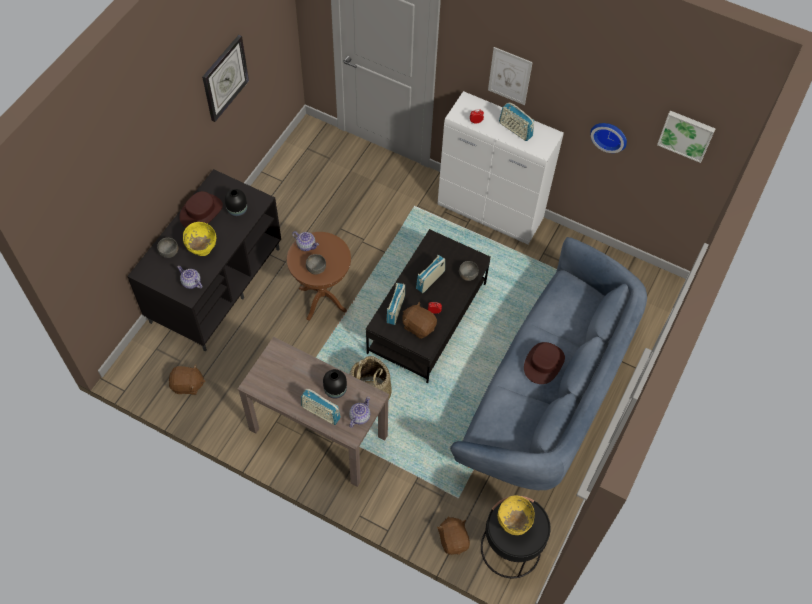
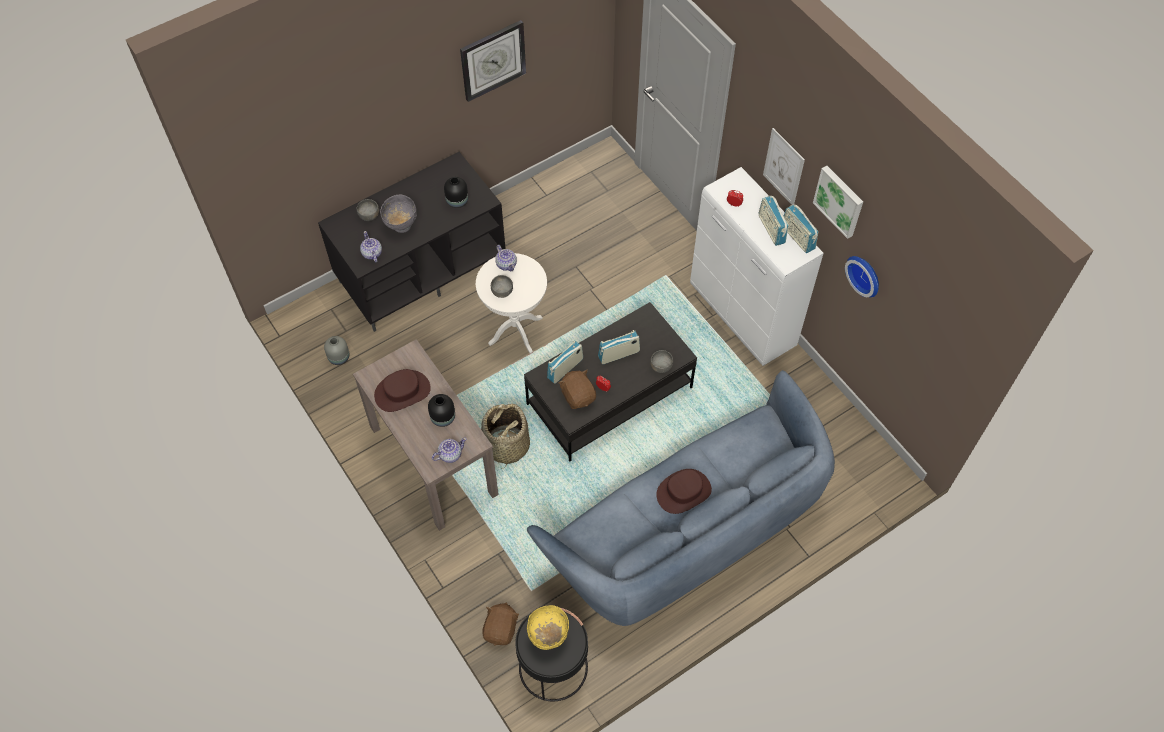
camera: 30 degrees right, 0 degrees up
brown plush toy [169,364,205,395] -> grey vase [324,336,349,365]
brown hat [179,191,223,228] -> brown hat moved to [374,369,431,412]
yellow bowl [183,222,216,256] -> grey bowl [380,195,417,233]
brown side table [287,232,351,321] -> white side table [476,253,547,353]
radio [301,389,341,425] -> radio moved to [784,204,818,253]
picture [657,111,716,163] -> picture moved to [813,166,863,239]

